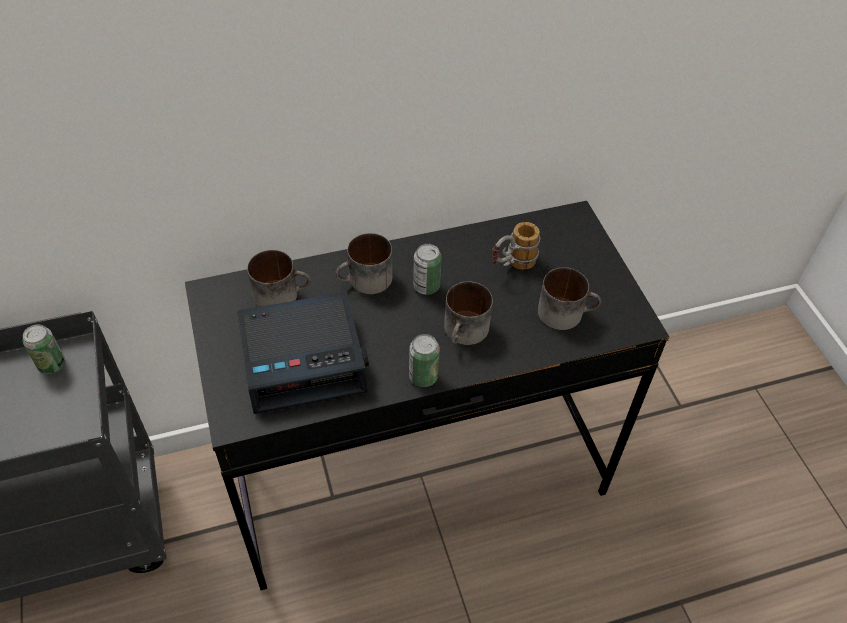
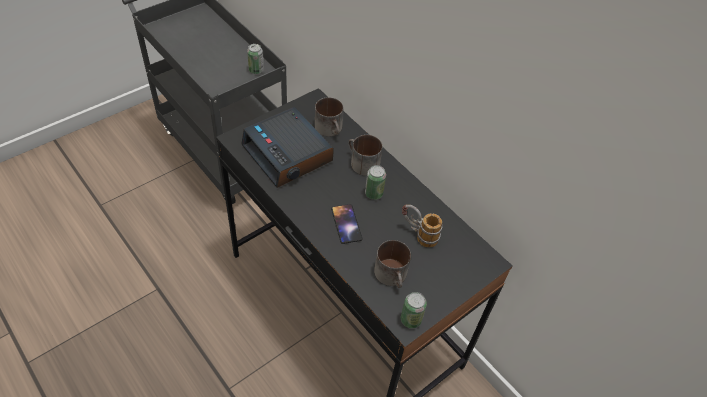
camera: 65 degrees right, 0 degrees up
can [409,334,440,387] -> can moved to [401,292,427,329]
mug [444,281,493,345] -> phone [331,204,362,244]

